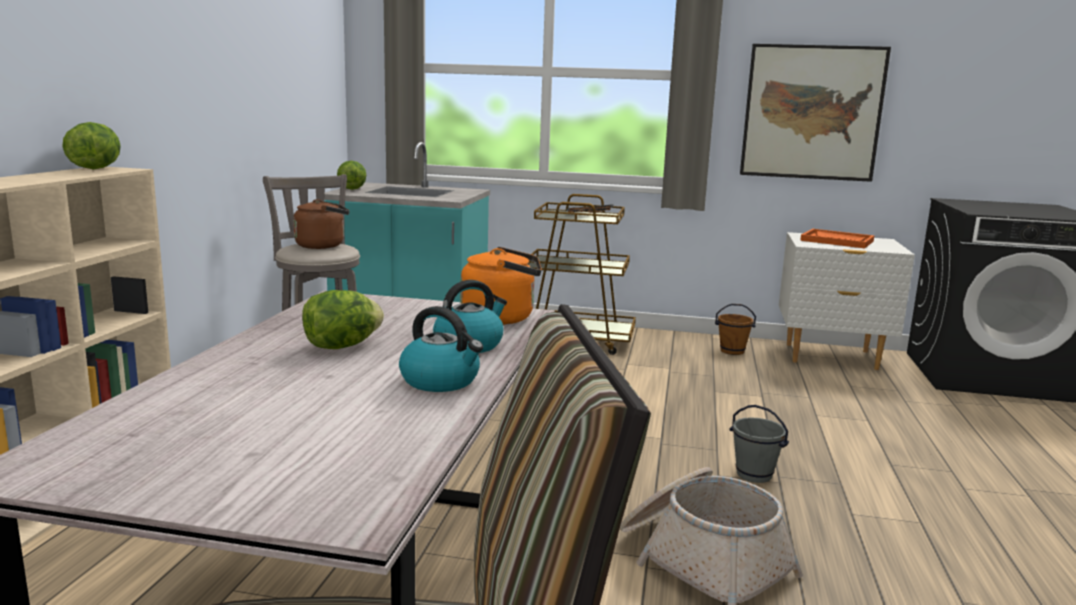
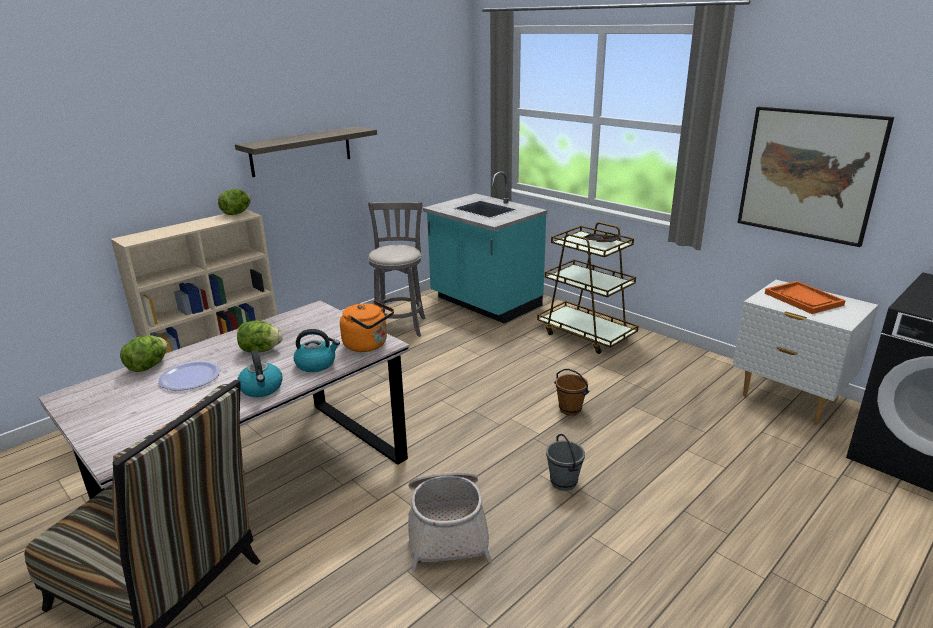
camera: 35 degrees right, 10 degrees up
brown kettle [293,199,350,249] -> none
lettuce [337,161,366,190] -> lettuce moved to [120,335,168,372]
brown bucket [715,304,756,355] -> brown bucket moved to [554,369,589,416]
none -> plate [159,361,221,391]
none -> shelf [235,126,377,177]

